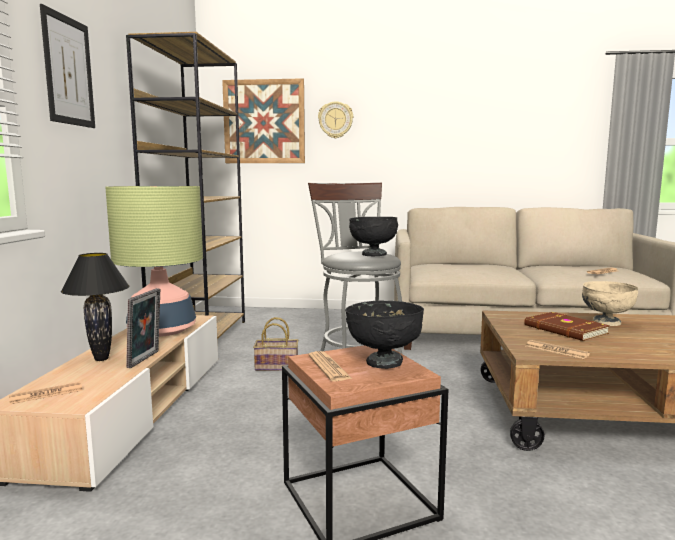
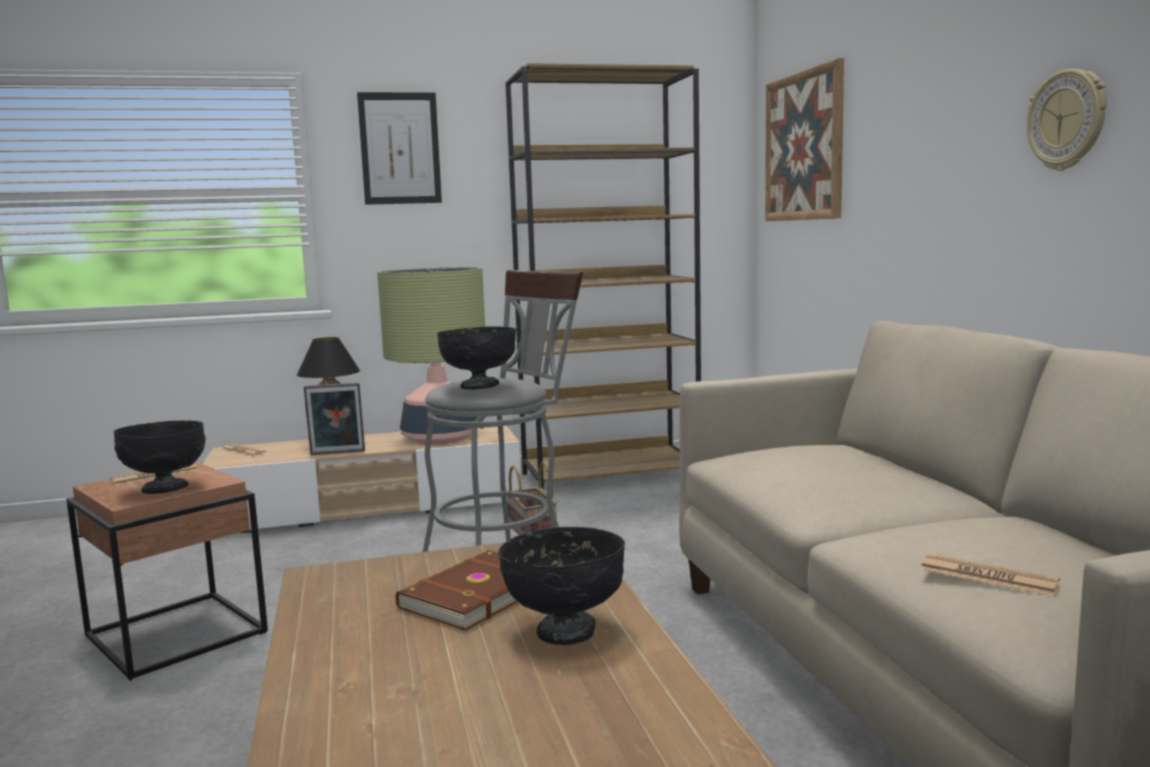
camera: 70 degrees right, 0 degrees up
wall clock [318,101,353,138] -> wall clock moved to [1027,69,1107,171]
newspaper [526,340,590,359] -> none
beige bowl [582,281,638,326] -> black bowl [498,527,625,645]

